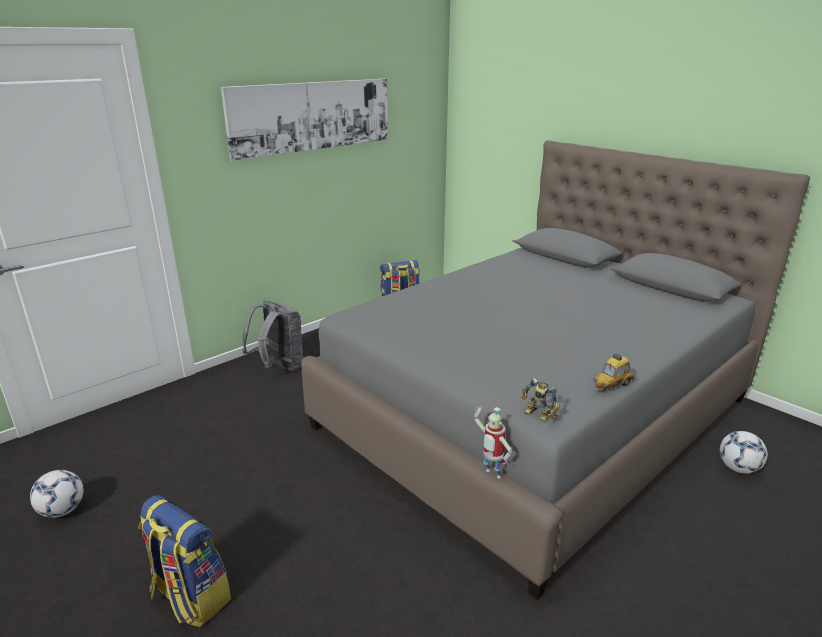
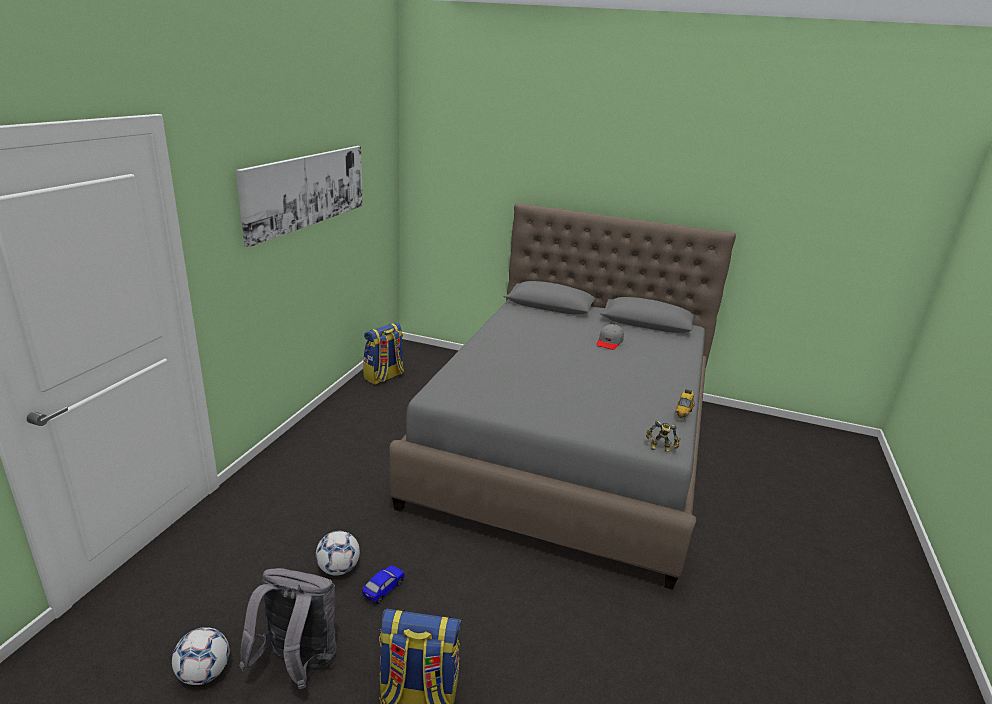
camera: 30 degrees left, 0 degrees up
grey backpack [242,301,303,372] -> grey backpack moved to [239,568,336,689]
toy robot [474,407,513,479] -> none
football [720,431,768,474] -> football moved to [316,531,360,576]
none -> toy car [362,565,405,604]
none -> grey cap [596,324,624,350]

